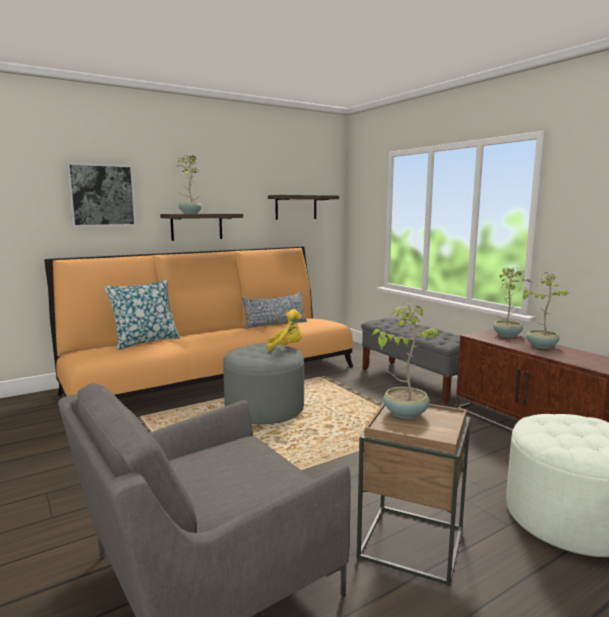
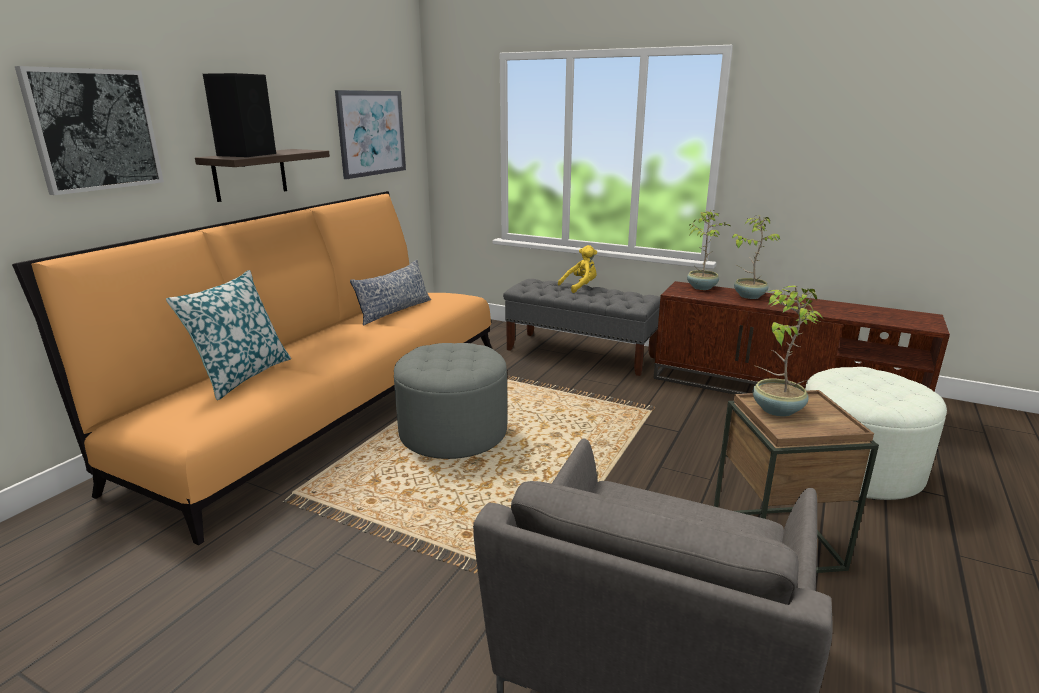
camera: 30 degrees left, 10 degrees up
potted plant [177,155,202,214] -> black speaker [203,73,276,157]
yellow plush toy [267,309,302,351] -> yellow plush toy moved to [558,245,597,293]
shelf [268,195,339,220] -> picture [335,90,406,179]

